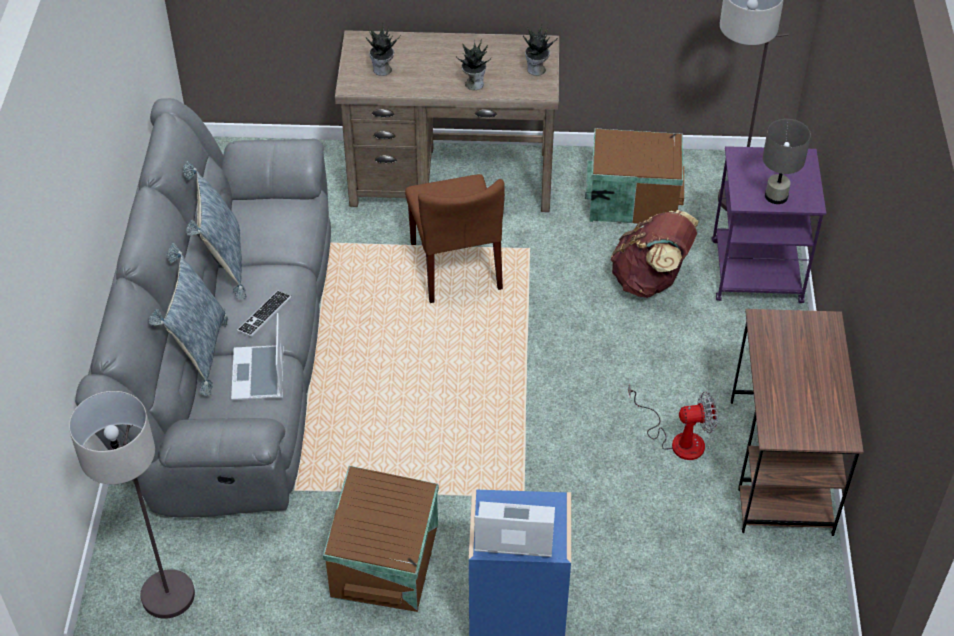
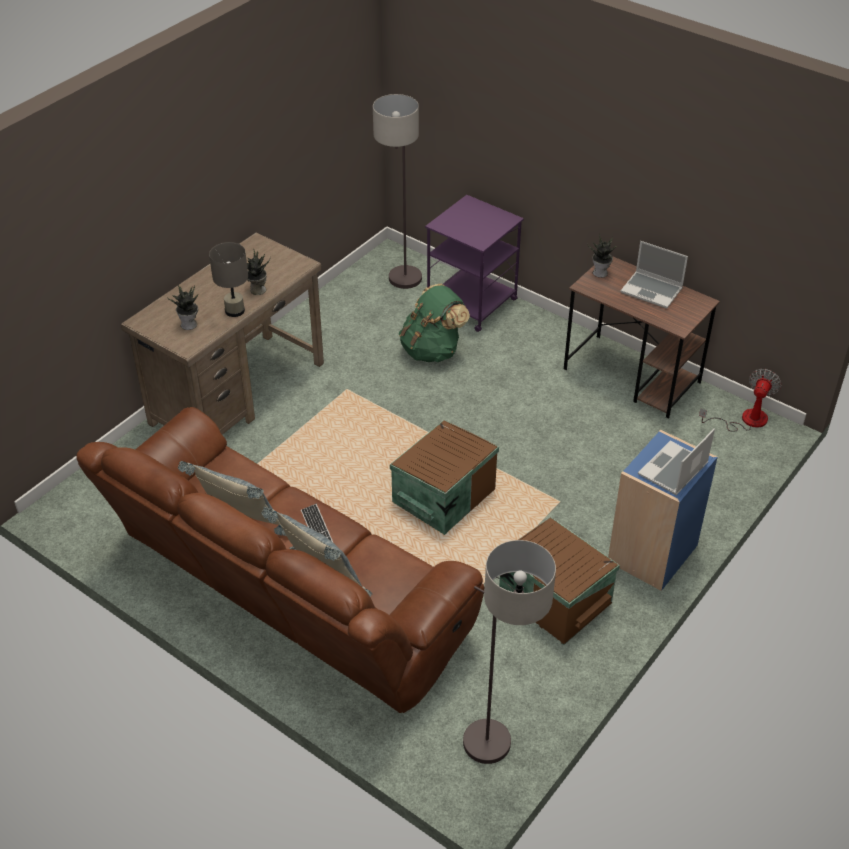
camera: 55 degrees left, 5 degrees down
grey sofa [75,98,331,518] -> brown sofa [76,407,484,713]
laptop [231,313,284,401] -> laptop moved to [620,241,688,308]
brown chair [405,174,505,303] -> none
potted plant [523,25,558,76] -> potted plant moved to [588,234,617,278]
brown storage box [585,128,684,224] -> brown storage box moved to [390,420,499,535]
brown backpack [611,210,699,298] -> green backpack [399,284,470,362]
fan [628,384,718,460] -> fan moved to [699,369,781,432]
grey table lamp [763,119,811,204] -> grey table lamp moved to [209,242,248,317]

